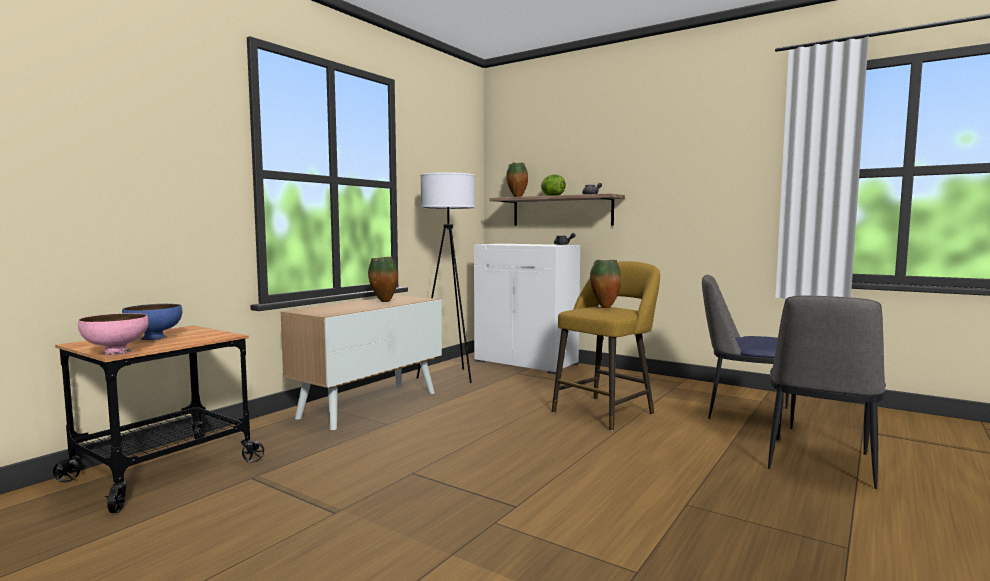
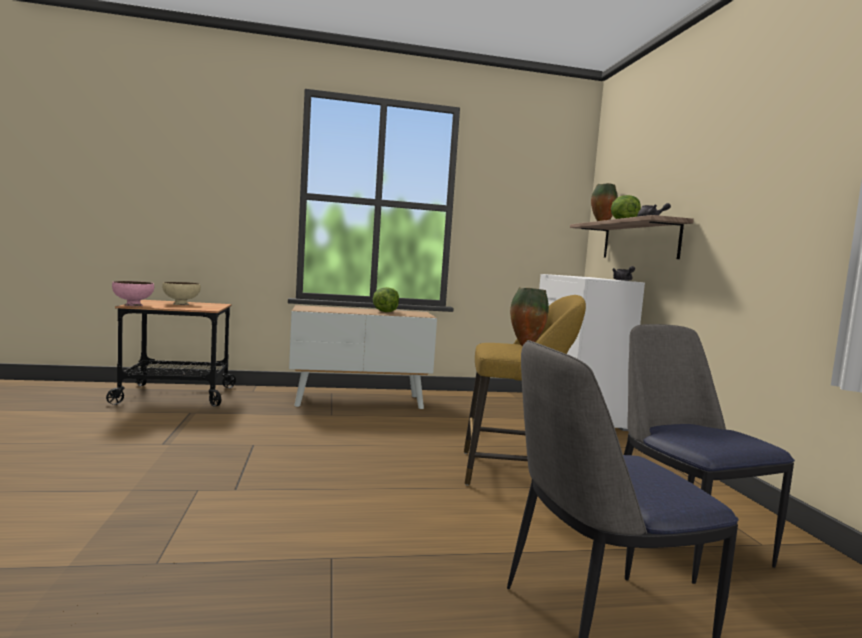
camera: 45 degrees right, 0 degrees up
blue bowl [122,304,182,340] -> beige bowl [162,282,201,305]
vase [368,257,398,302] -> lettuce [373,287,399,312]
white floor lamp [417,172,475,383] -> none

